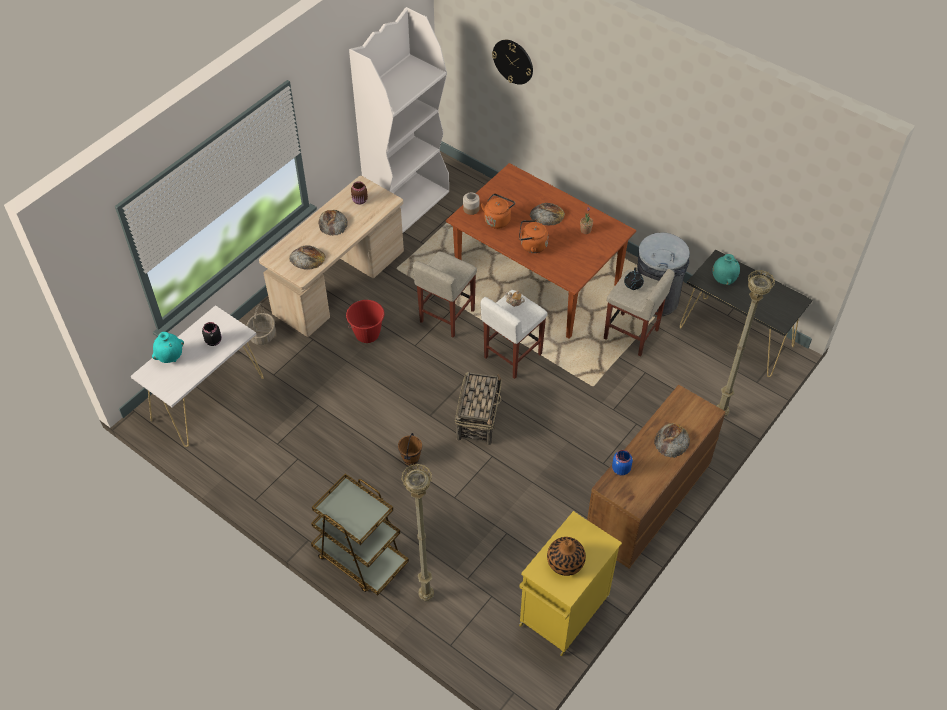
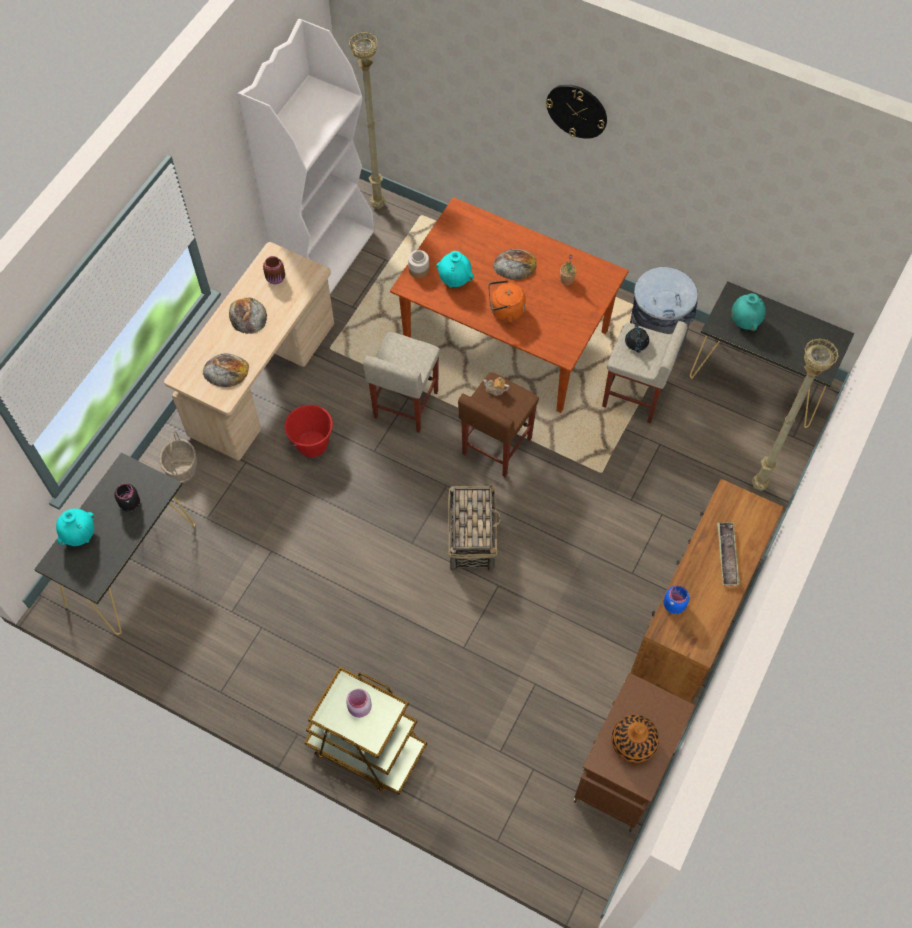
camera: 10 degrees left, 10 degrees up
white console table [131,305,264,447] -> black console table [34,453,195,635]
brown bucket [398,433,422,465] -> none
beige floor lamp [401,463,434,601] -> beige floor lamp moved to [349,31,385,209]
orange kettle [480,194,515,229] -> turquoise vase [436,251,474,288]
white stool [481,290,548,379] -> brown stool [458,372,539,477]
wall clock [492,40,533,85] -> wall clock moved to [546,84,607,139]
yellow cabinet [519,511,622,656] -> brown cabinet [574,673,695,832]
bread [654,423,690,458] -> tray [717,522,740,586]
none -> pink jar [346,688,372,718]

